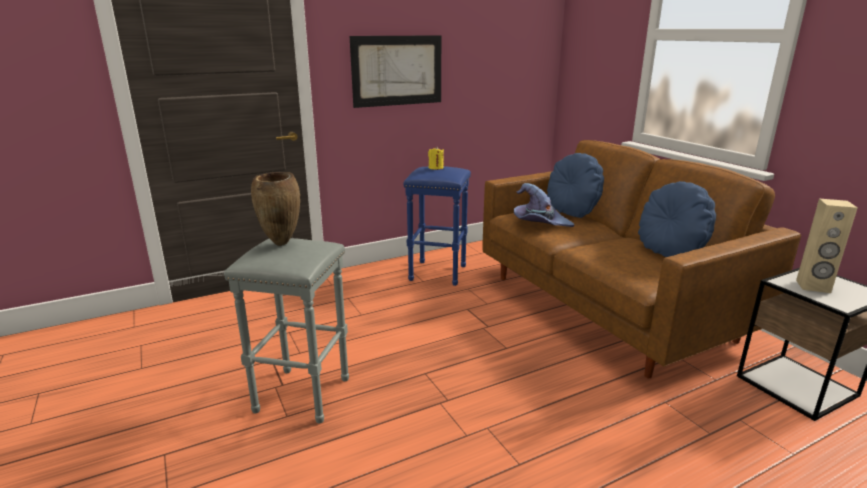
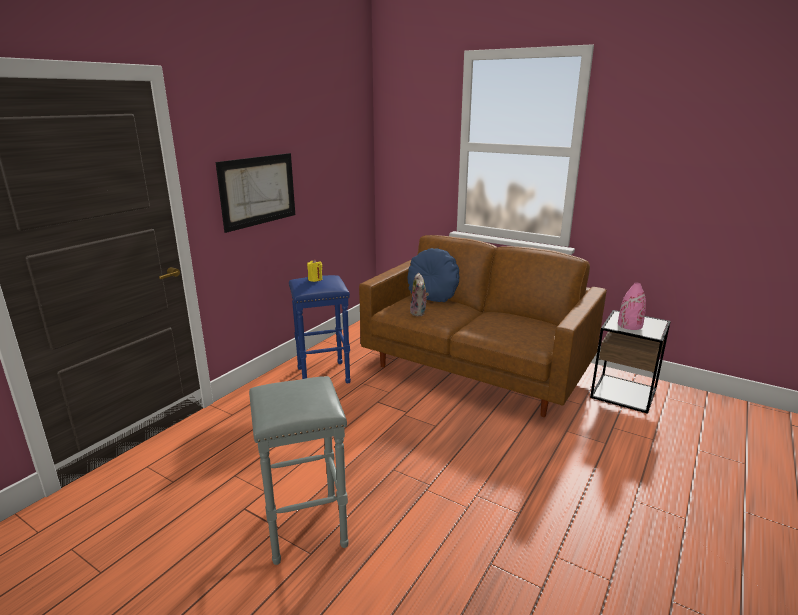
camera: 30 degrees left, 0 degrees up
brown vase [251,172,300,246] -> none
purple hat [514,183,575,227] -> plush toy [410,273,429,316]
blue pillow [638,181,716,257] -> none
beige speaker [796,199,857,293] -> pink vase [618,282,646,330]

